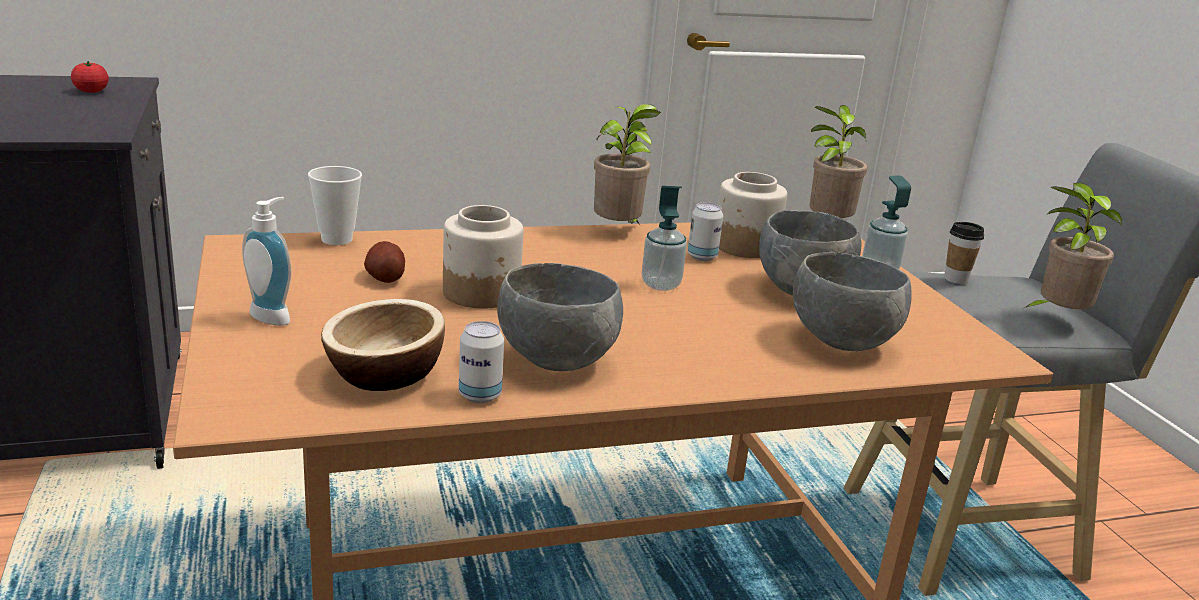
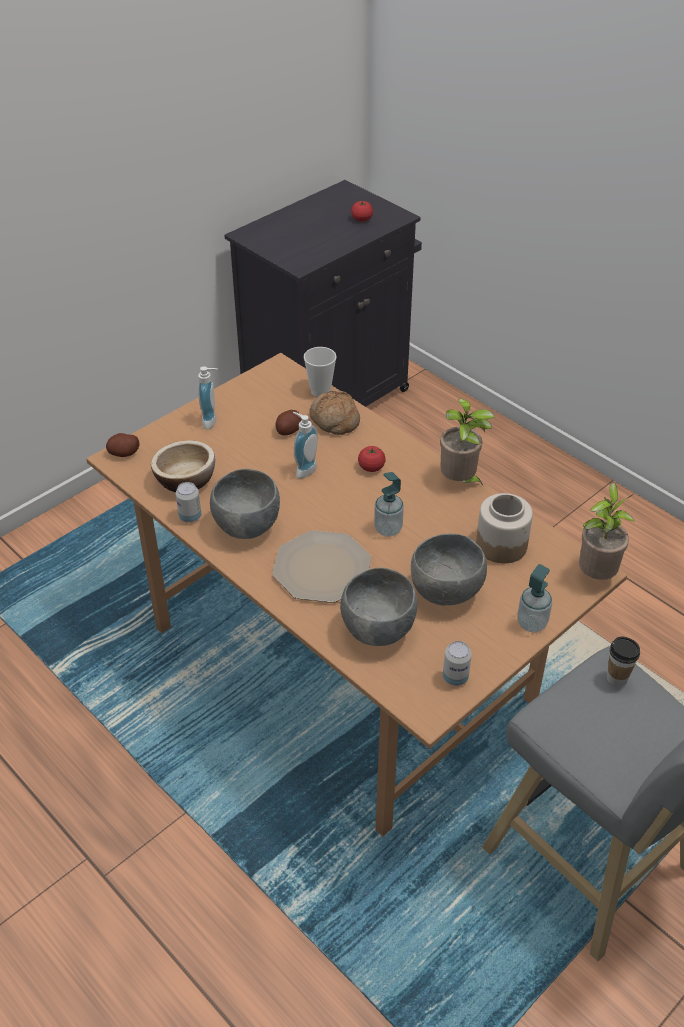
camera: 65 degrees right, 20 degrees up
jar [443,205,524,308] -> soap dispenser [293,412,318,479]
can [688,203,723,261] -> can moved to [443,641,472,686]
potted plant [1022,183,1122,309] -> none
none -> potato [106,433,139,457]
none -> plate [272,530,371,603]
none -> bread [309,390,360,435]
none -> tomato [358,446,386,472]

